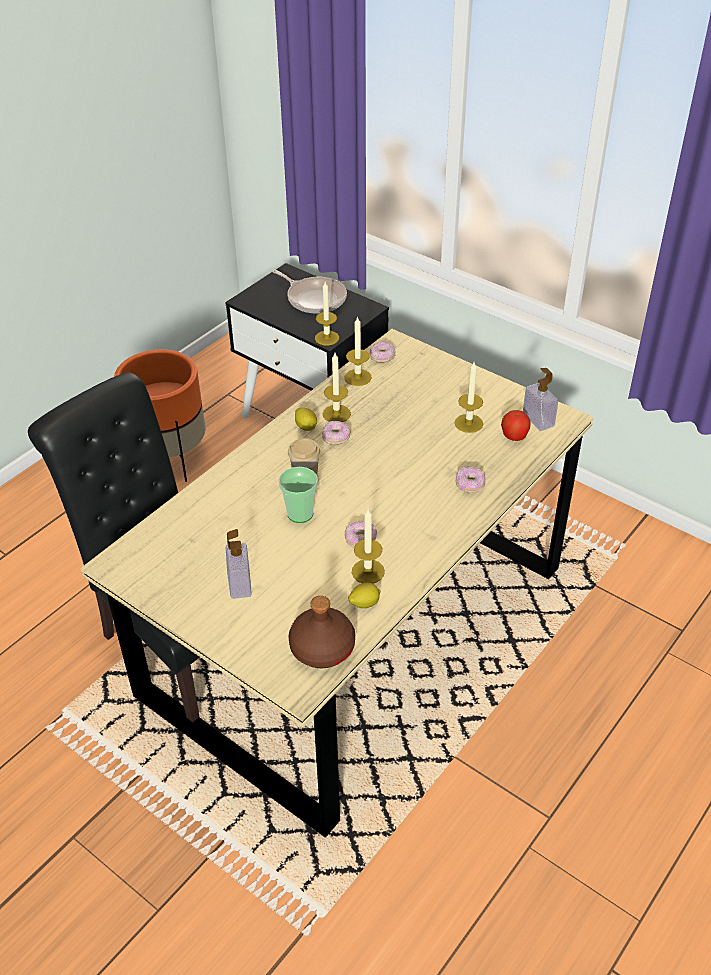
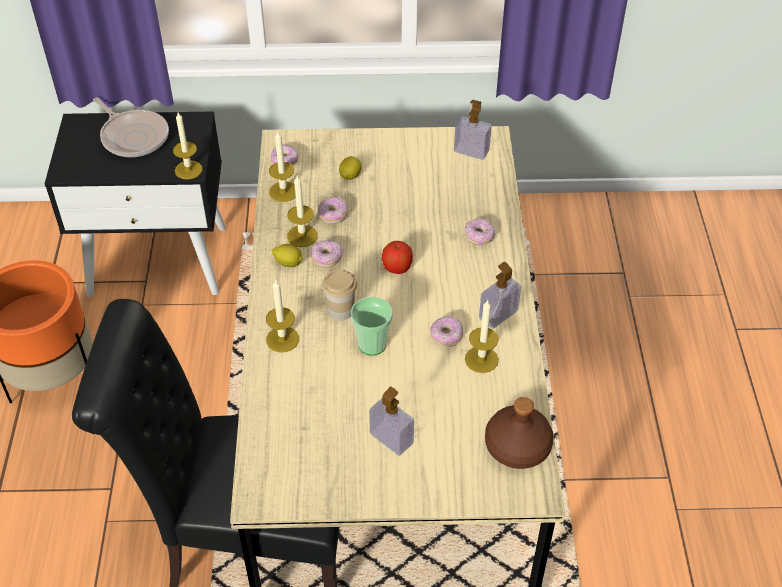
camera: 40 degrees left, 5 degrees up
frying pan [272,270,347,314] -> frying pan turned 45 degrees clockwise [93,98,169,157]
lemon [348,583,381,608] -> lemon moved to [339,156,362,180]
candle [455,362,483,433] -> candle moved to [266,280,299,353]
apple [501,410,531,441] -> apple moved to [382,241,413,274]
none -> donut [318,197,348,224]
none -> soap dispenser [479,262,521,329]

